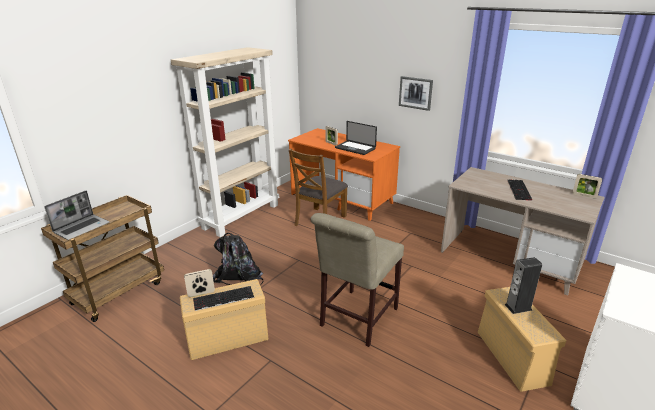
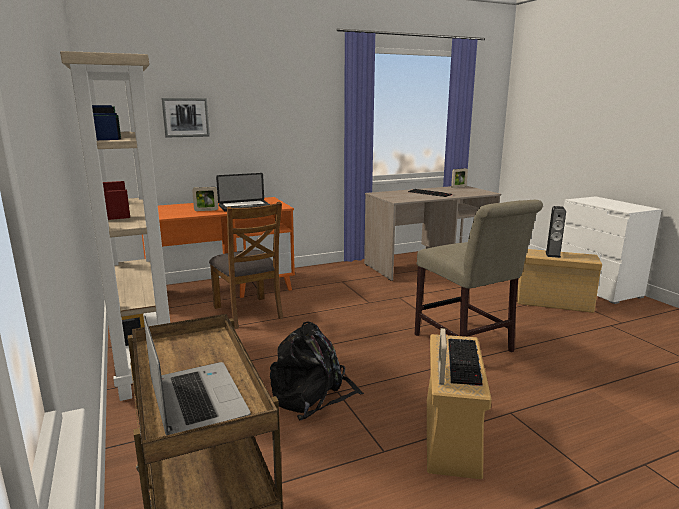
camera: 60 degrees left, 10 degrees down
picture [399,76,433,111] -> picture moved to [161,98,210,138]

